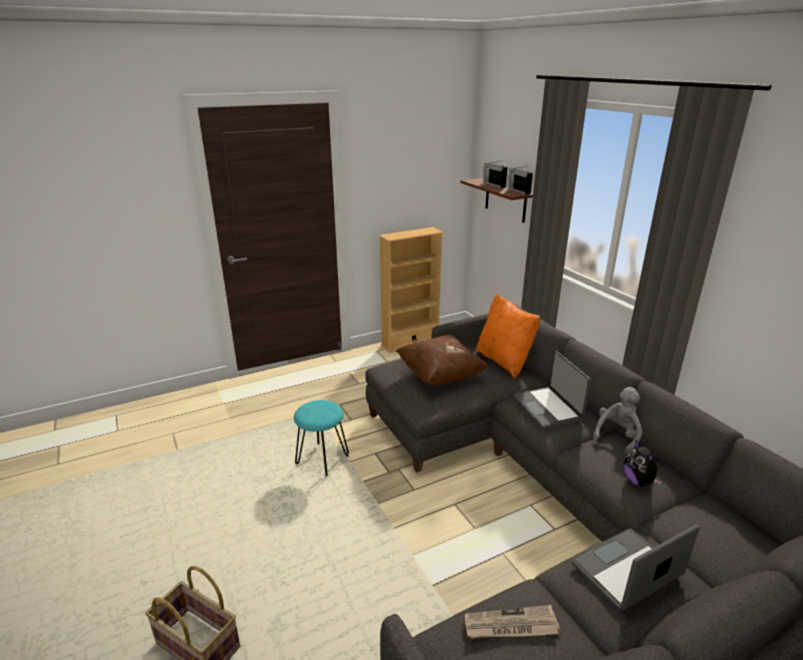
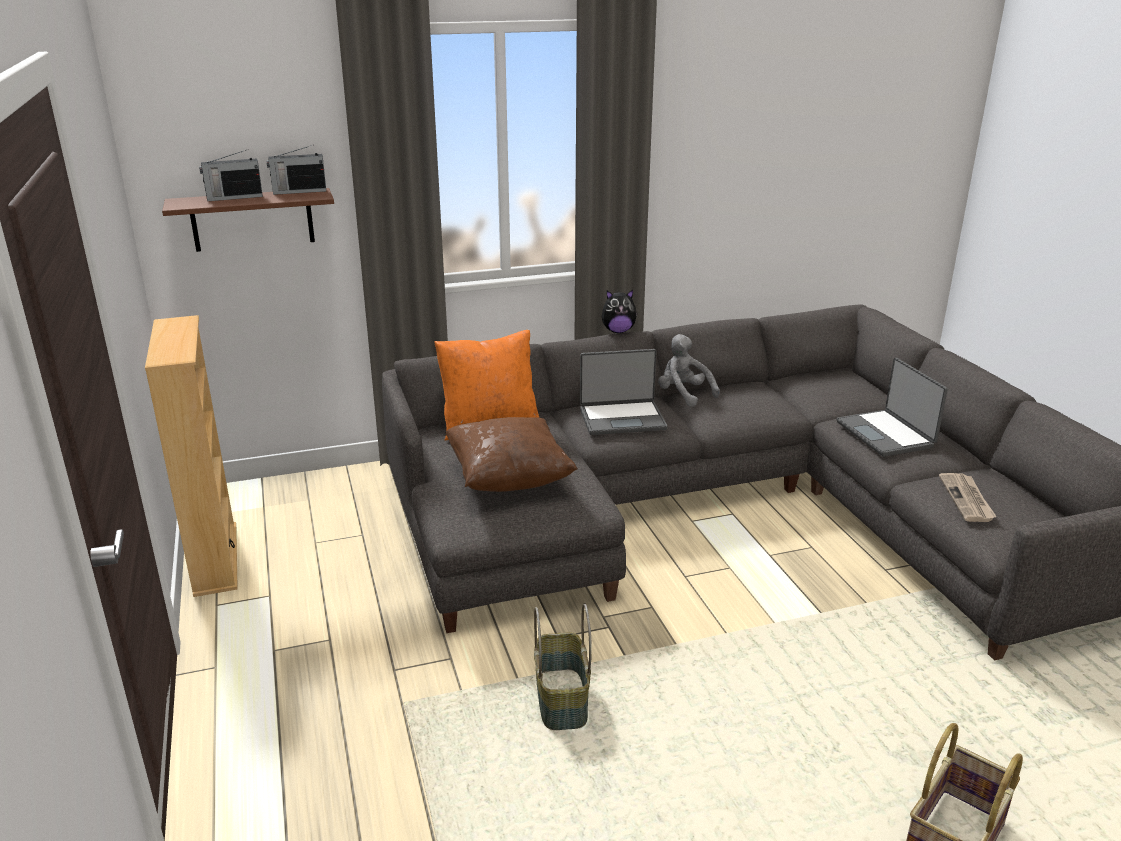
camera: 80 degrees left, 0 degrees up
turquoise stool [294,400,349,476] -> basket [534,603,592,730]
plush toy [624,440,662,486] -> plush toy moved to [602,290,637,333]

